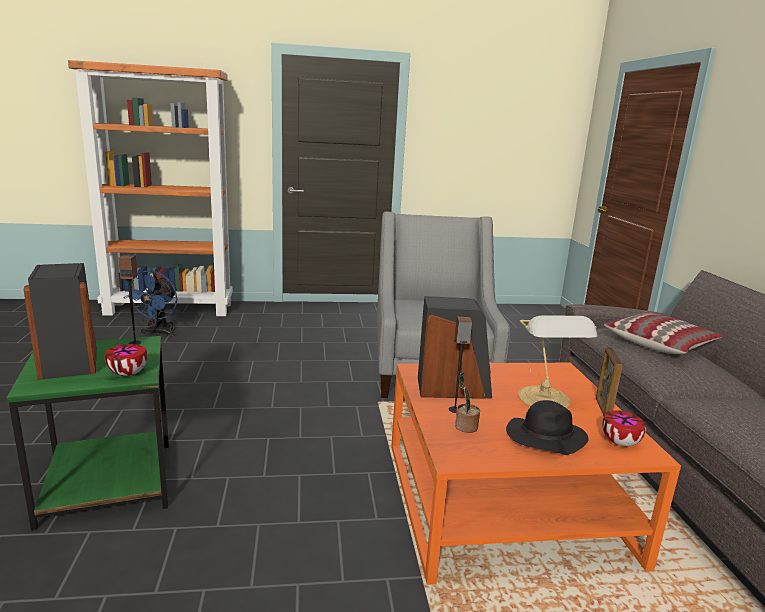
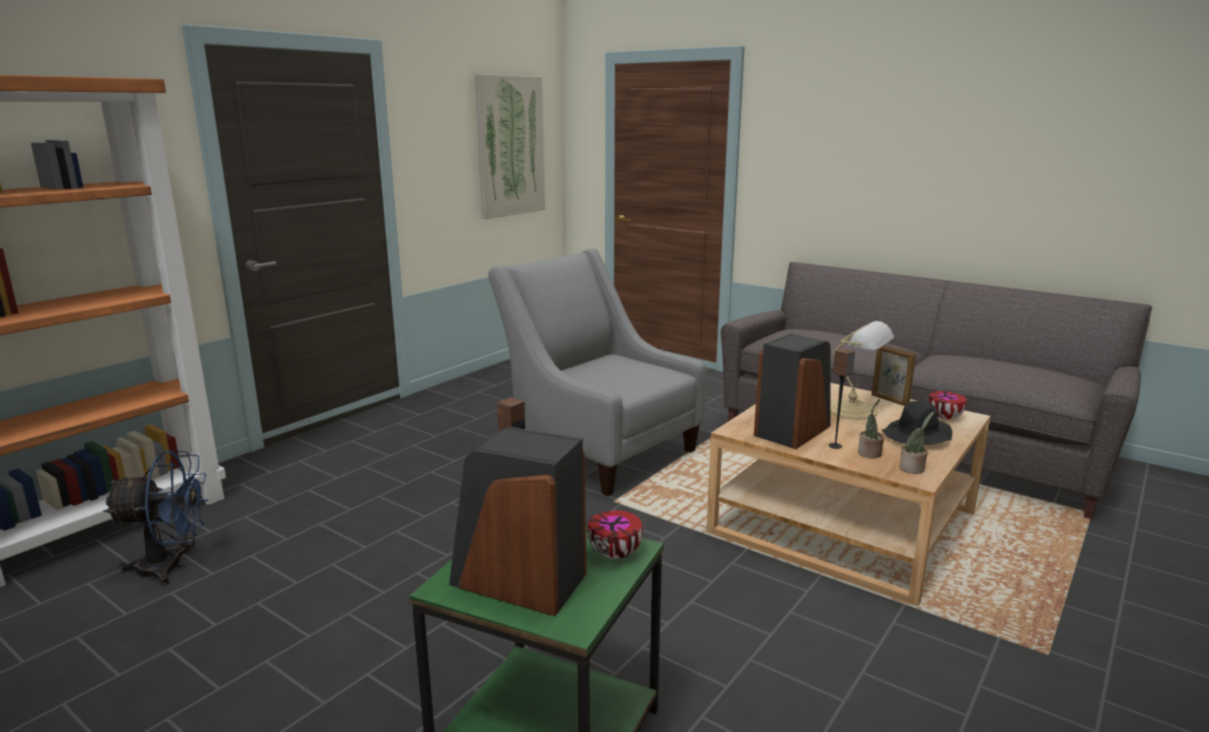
camera: 45 degrees left, 0 degrees up
blue fan [123,270,177,337] -> blue fan turned 60 degrees counterclockwise [104,451,208,586]
orange coffee table [391,363,681,585] -> beige coffee table [706,383,990,606]
pillow [604,312,723,354] -> none
none -> picture [475,74,545,219]
none -> potted plant [899,411,934,474]

